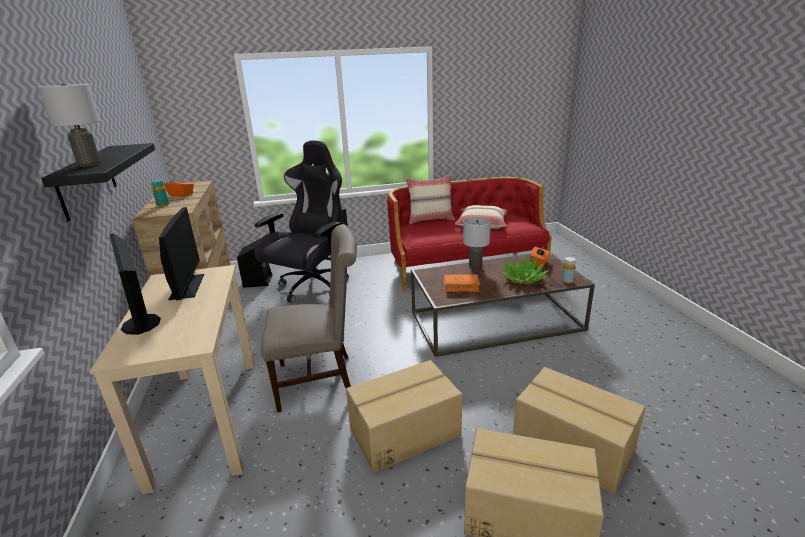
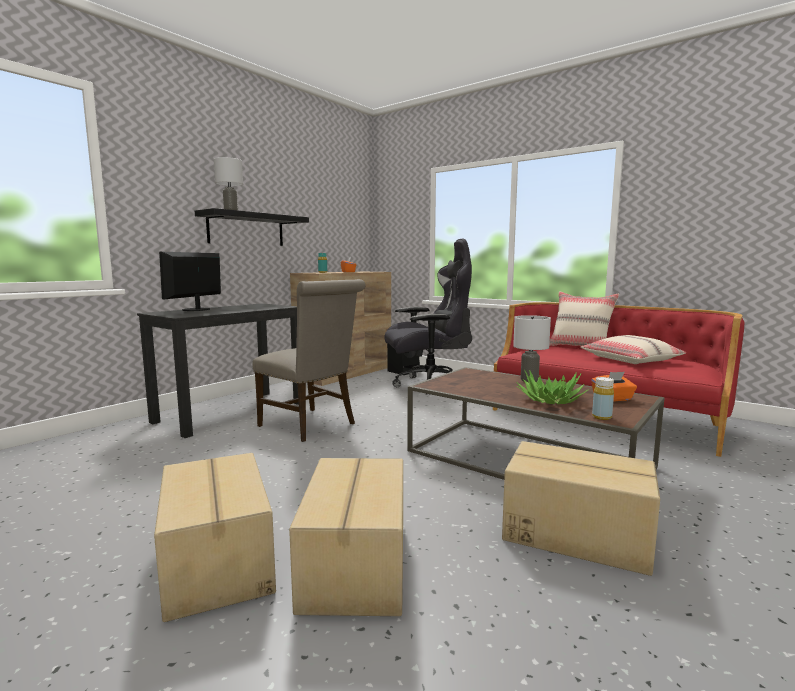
camera: 50 degrees right, 15 degrees down
beige desk [90,265,254,494] -> black desk [137,303,299,438]
monitor [159,207,204,300] -> none
cardboard box [346,360,462,472] -> cardboard box moved to [502,441,660,576]
orange book [444,274,480,292] -> none

